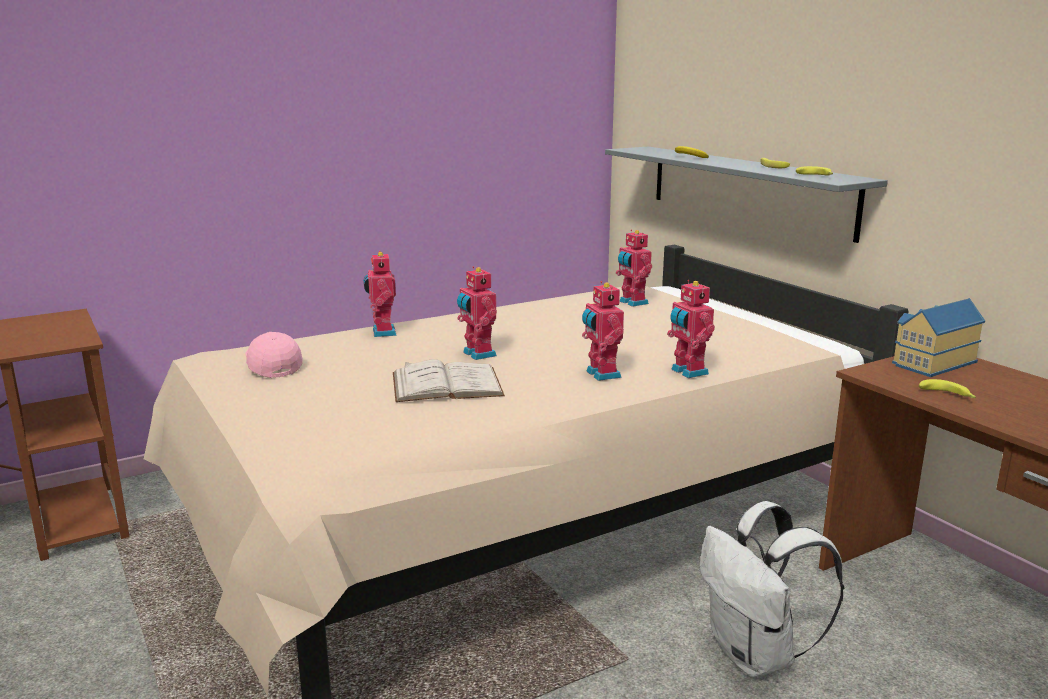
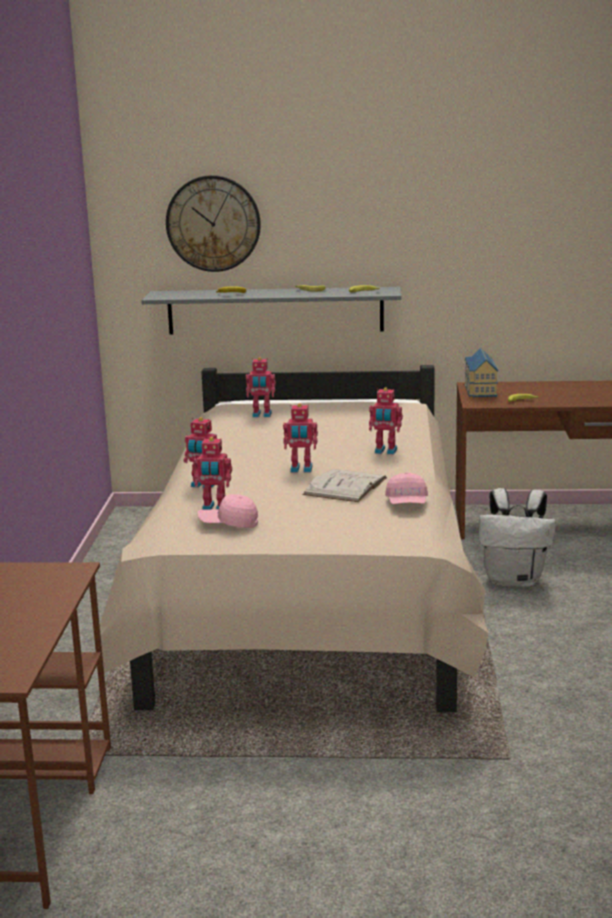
camera: 55 degrees left, 0 degrees up
toy robot [667,280,715,378] -> toy robot moved to [194,437,232,510]
none -> wall clock [166,175,261,272]
none -> pink cap [385,472,428,504]

